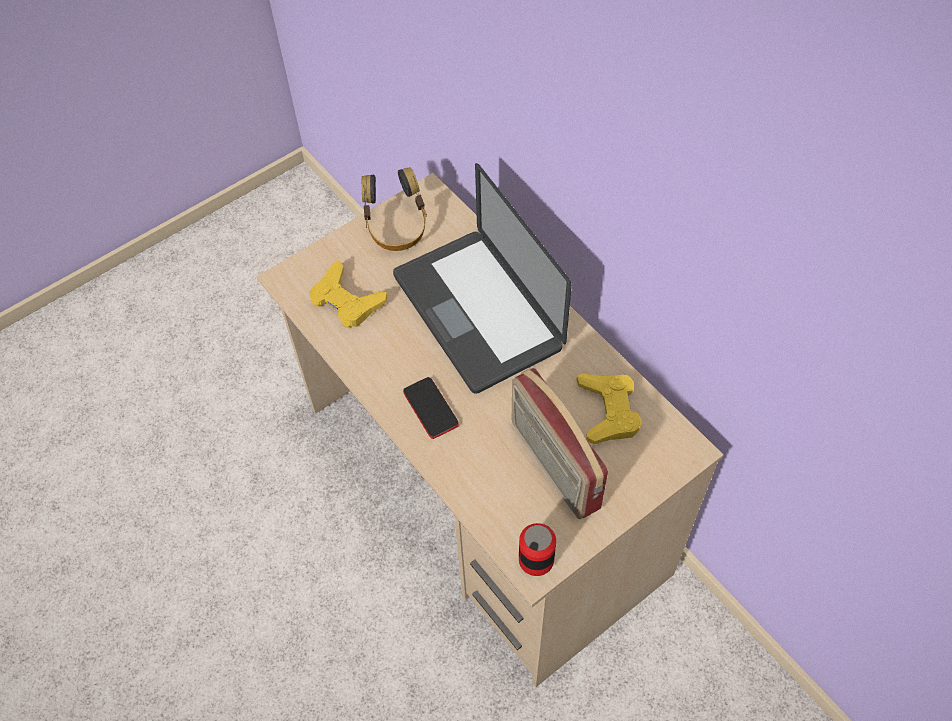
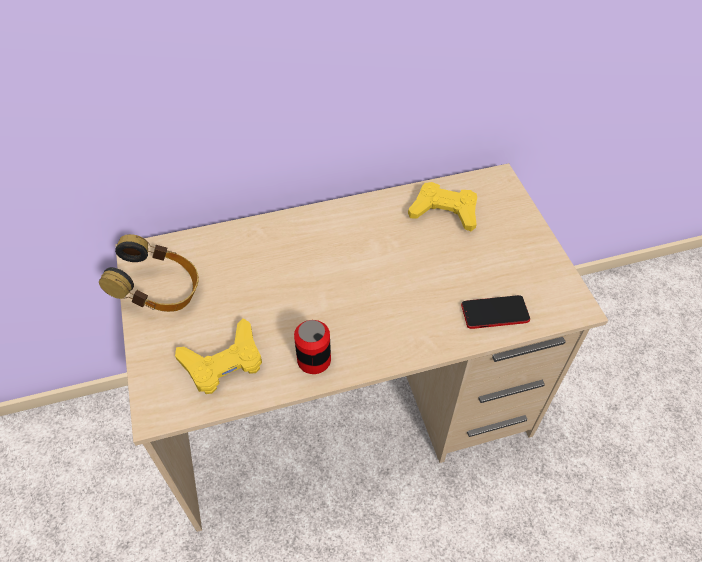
camera: 70 degrees left, 5 degrees down
laptop [393,163,572,394] -> none
phone [403,377,459,439] -> phone moved to [461,295,530,329]
radio [512,368,608,519] -> none
can [519,523,556,576] -> can moved to [294,320,331,374]

